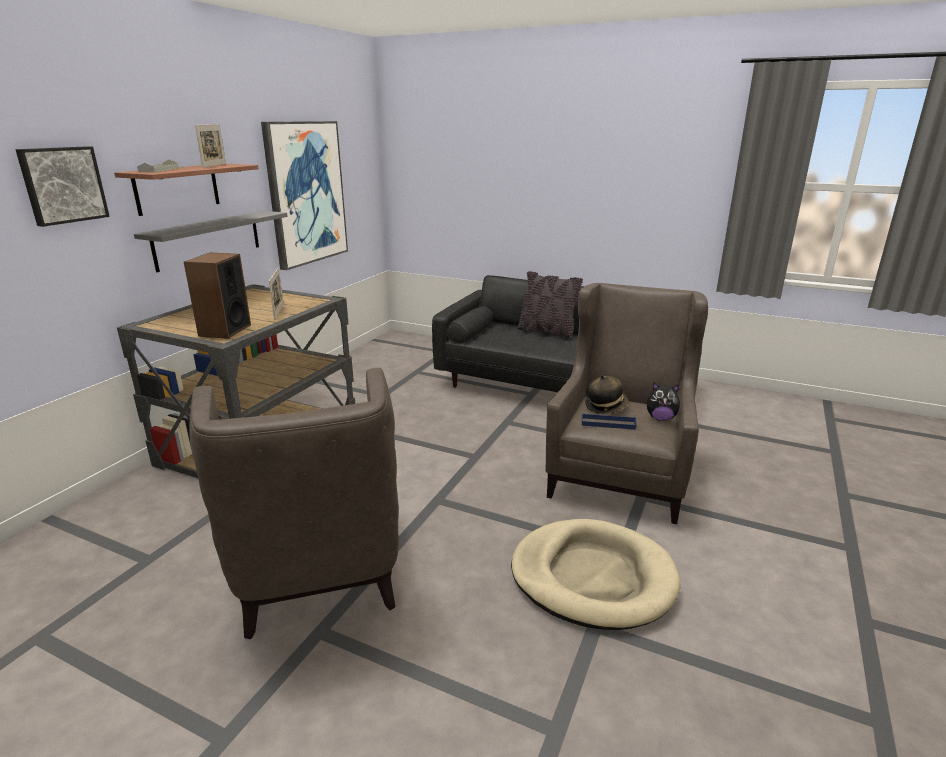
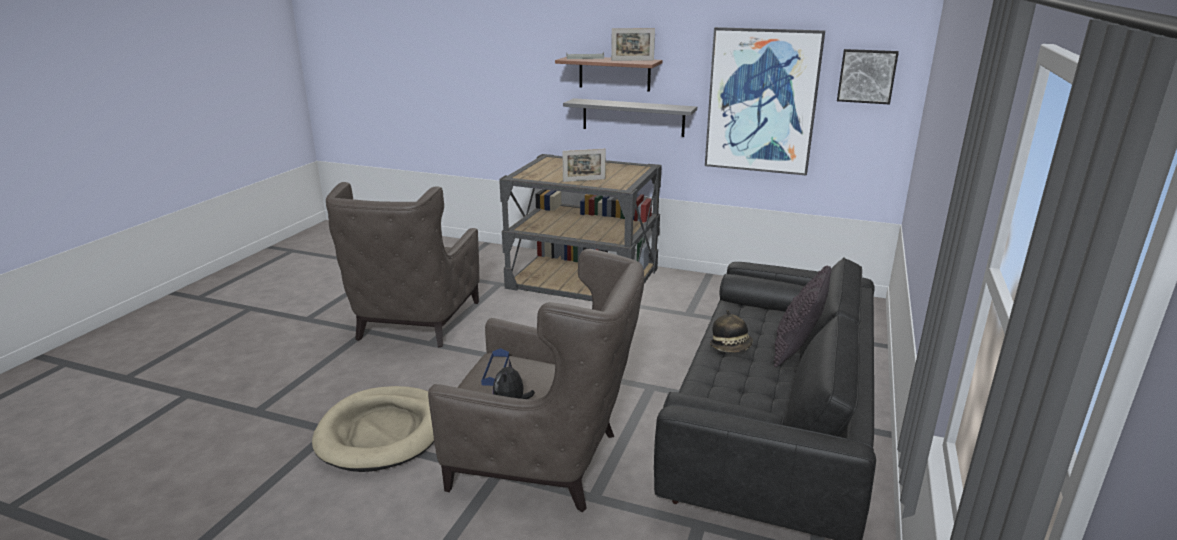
camera: 85 degrees right, 0 degrees up
picture [16,146,110,227] -> picture moved to [837,49,899,104]
speaker [184,253,251,339] -> none
grey armchair [189,368,399,639] -> grey armchair turned 60 degrees counterclockwise [326,182,480,347]
hat [585,375,629,414] -> hat moved to [710,310,753,352]

